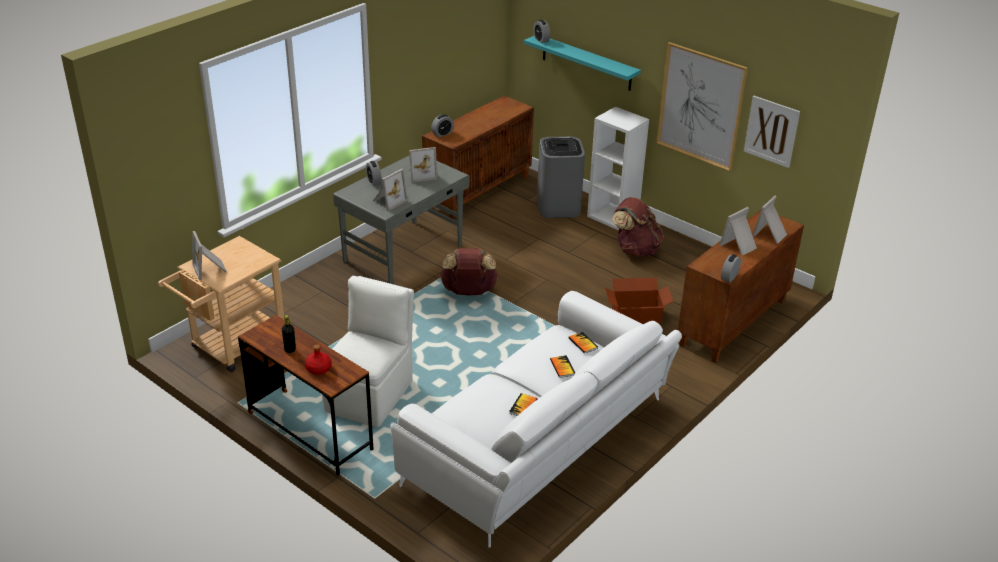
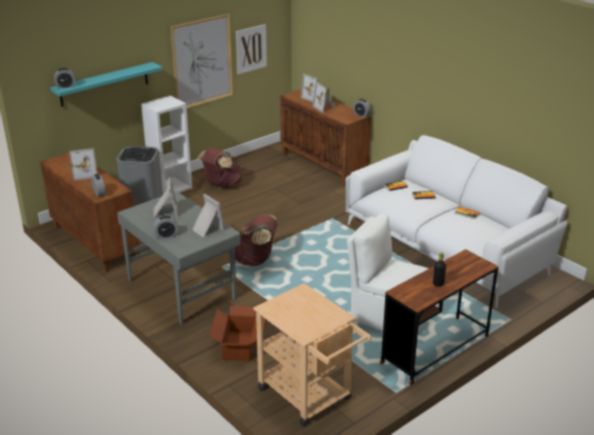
camera: 80 degrees left, 5 degrees down
picture frame [192,231,227,281] -> picture frame moved to [69,148,97,181]
red bottle [305,345,332,375] -> none
cardboard box [605,278,673,324] -> cardboard box moved to [209,306,266,361]

